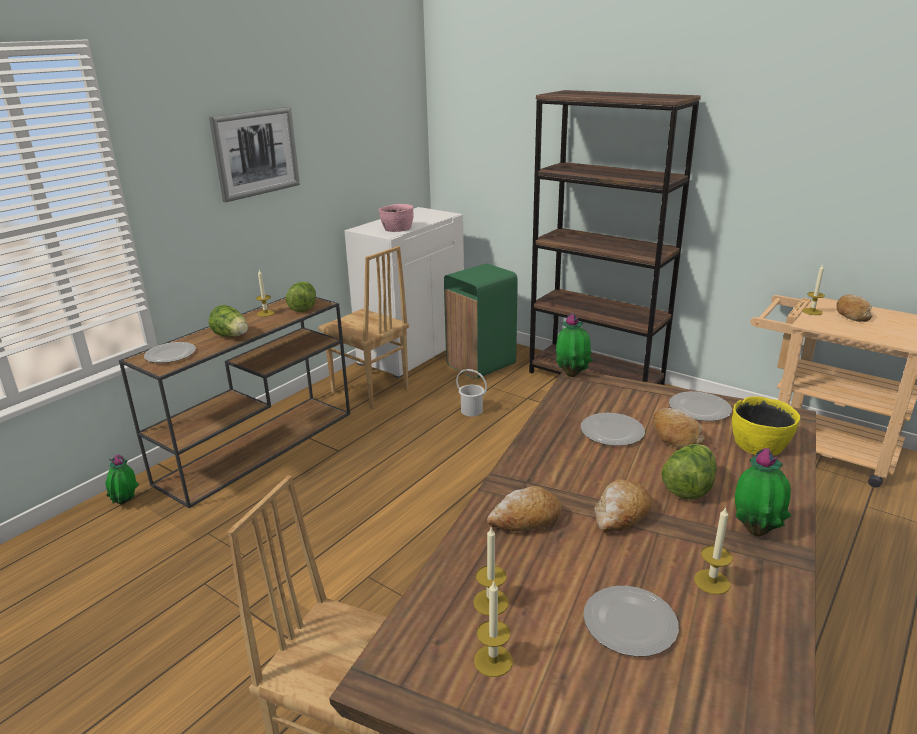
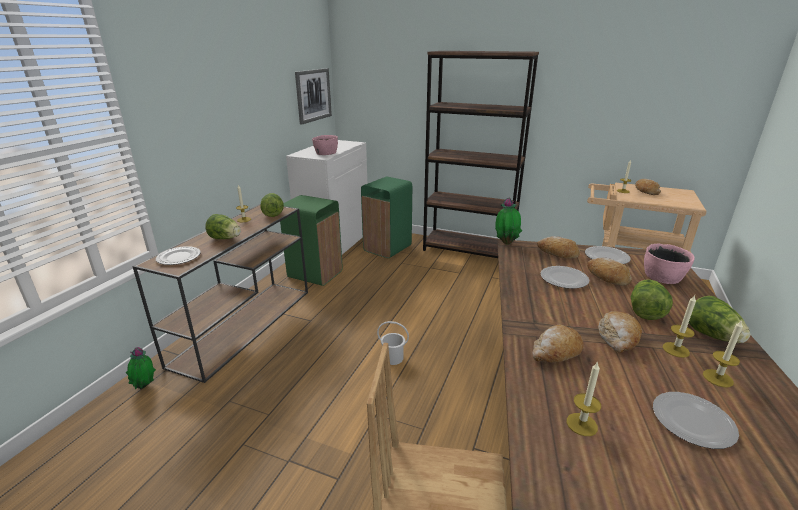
camera: 15 degrees left, 0 degrees up
picture [209,107,300,202] -> picture moved to [295,68,332,124]
brown chair [318,246,409,409] -> green trash can [280,195,342,286]
white bucket [456,369,487,417] -> white bucket moved to [377,321,409,365]
candle [474,581,513,677] -> candle moved to [663,295,696,358]
yellow bowl [732,397,800,455] -> pink bowl [644,244,695,284]
potted plant [735,448,791,536] -> lettuce [689,296,750,343]
none -> bread [537,236,580,259]

